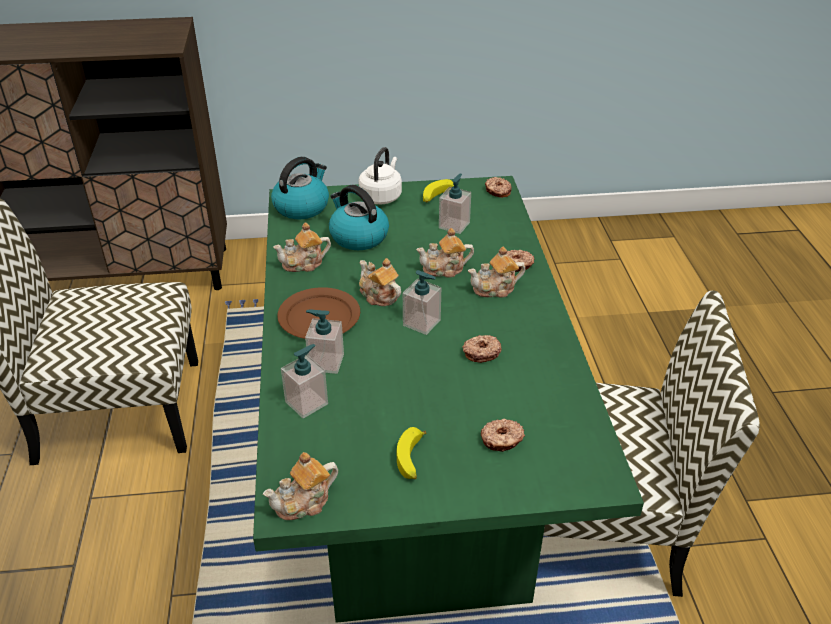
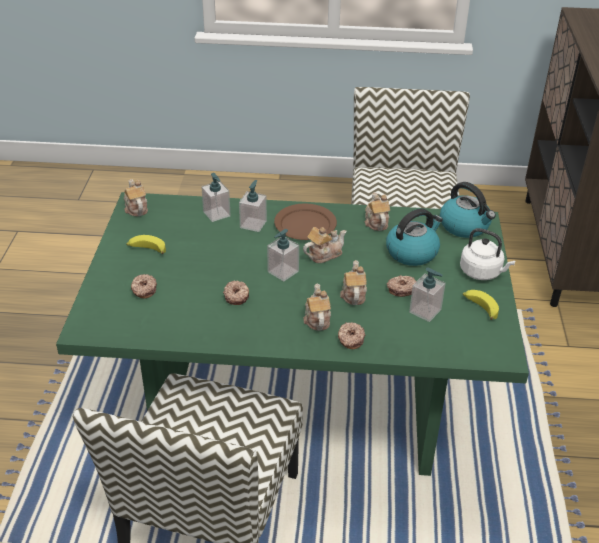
camera: 100 degrees right, 0 degrees up
donut [485,177,512,198] -> donut moved to [387,275,416,297]

